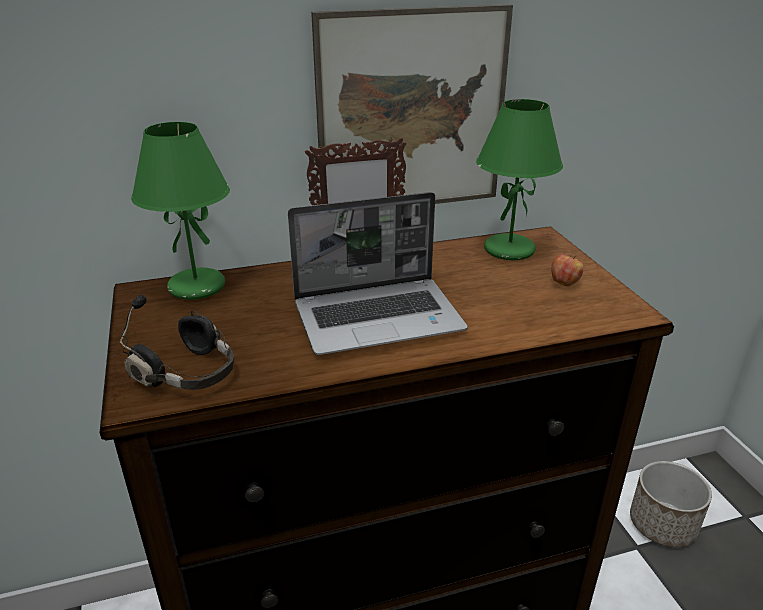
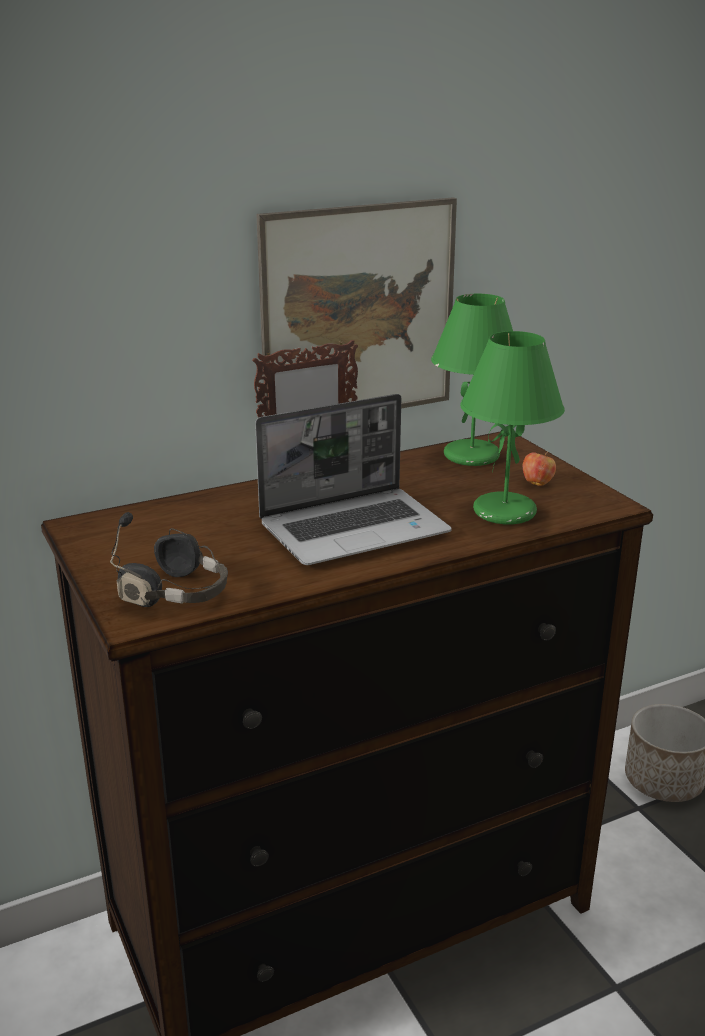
camera: 10 degrees left, 5 degrees down
green table lamp [131,122,230,300] -> green table lamp moved to [460,331,565,524]

